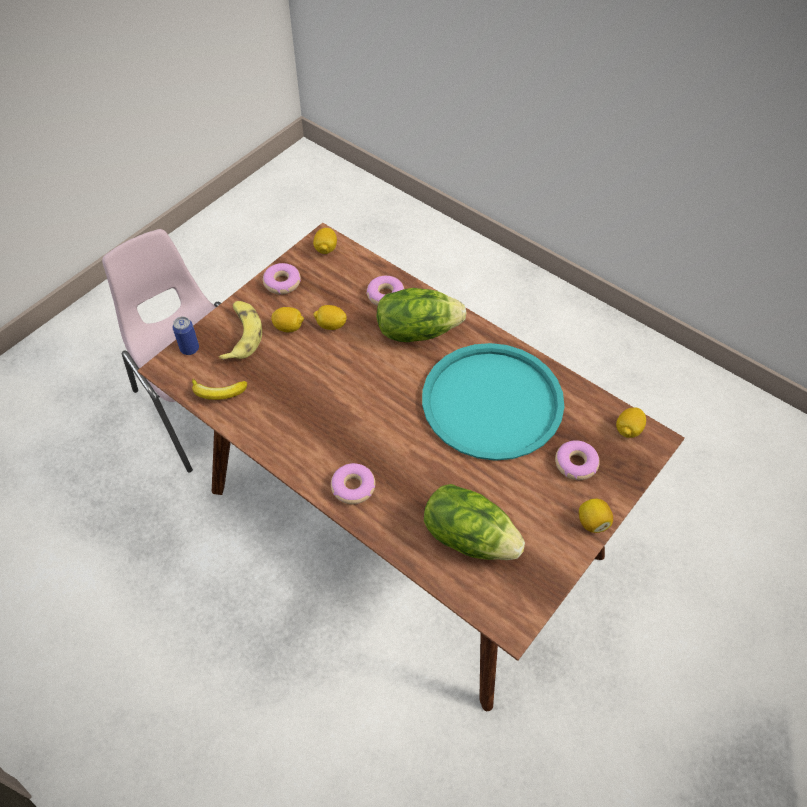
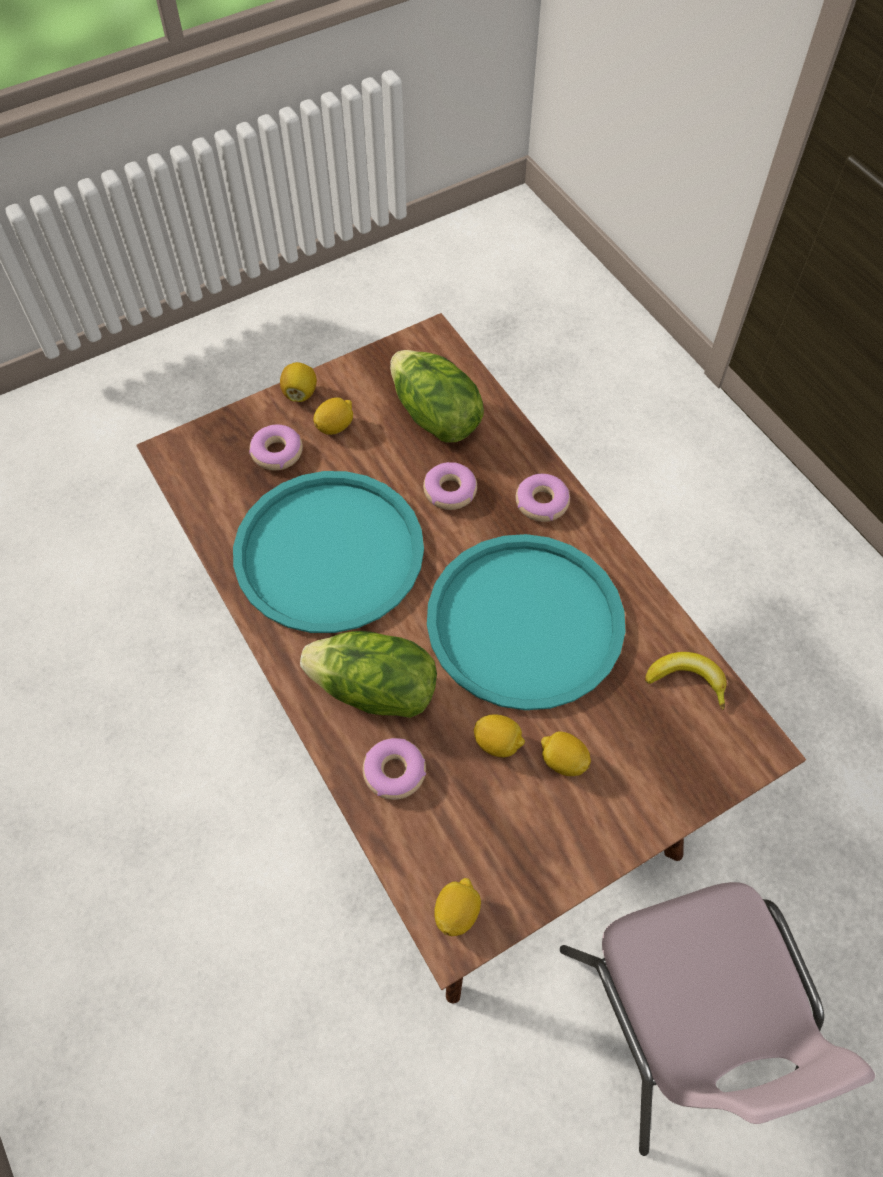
camera: 160 degrees left, 5 degrees up
can [172,317,199,355] -> none
banana [219,301,262,361] -> none
donut [263,263,301,294] -> donut moved to [423,462,477,510]
lemon [616,408,646,438] -> lemon moved to [313,397,353,435]
none -> turquoise tray [427,534,626,710]

